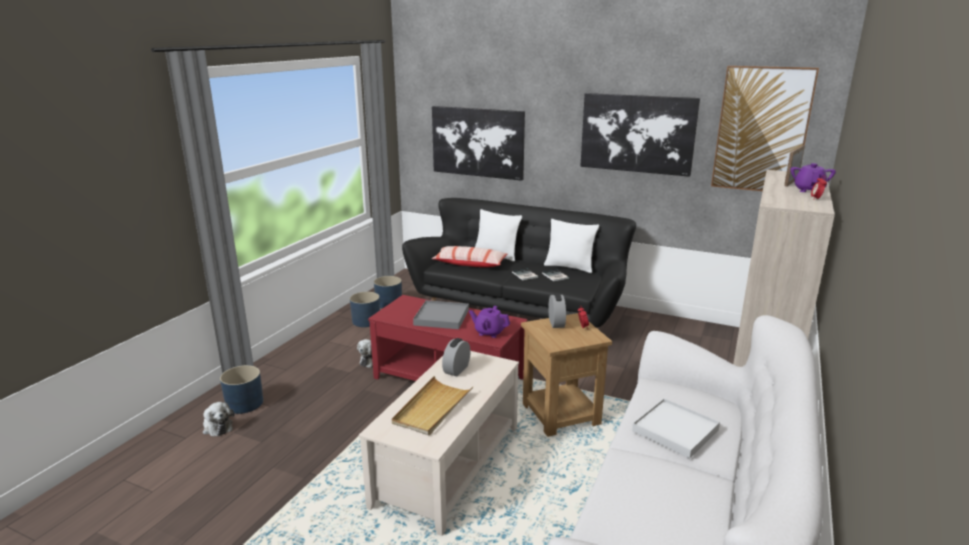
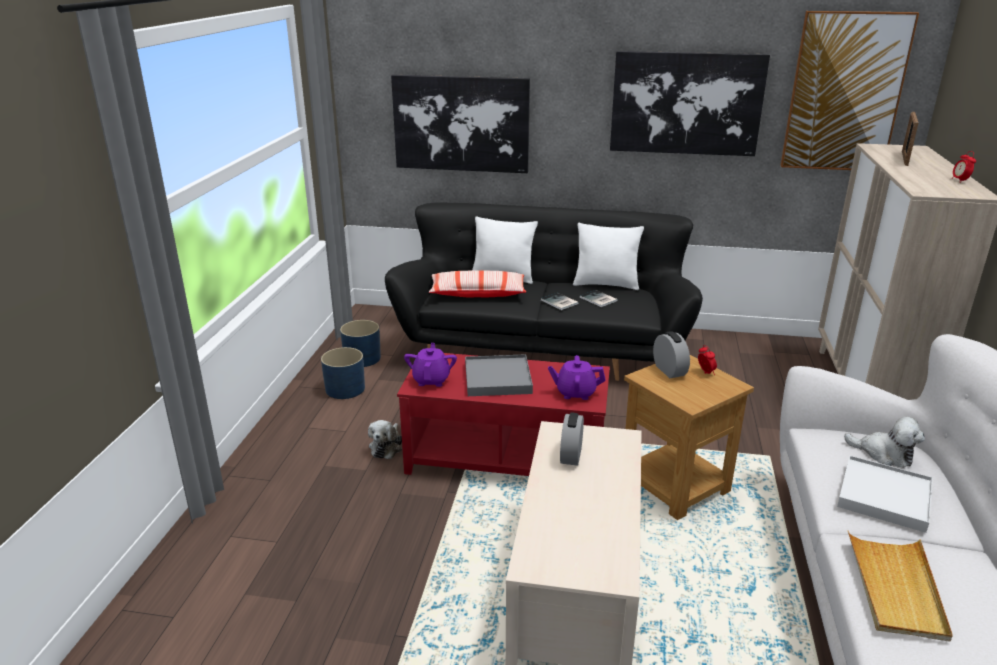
camera: 15 degrees left, 5 degrees up
plush toy [203,402,234,437] -> plush toy moved to [844,417,925,468]
blue planter [220,365,263,414] -> none
beige tray [392,376,473,435] -> beige tray moved to [848,531,953,642]
purple teapot [791,163,836,192] -> purple teapot moved to [404,343,457,387]

